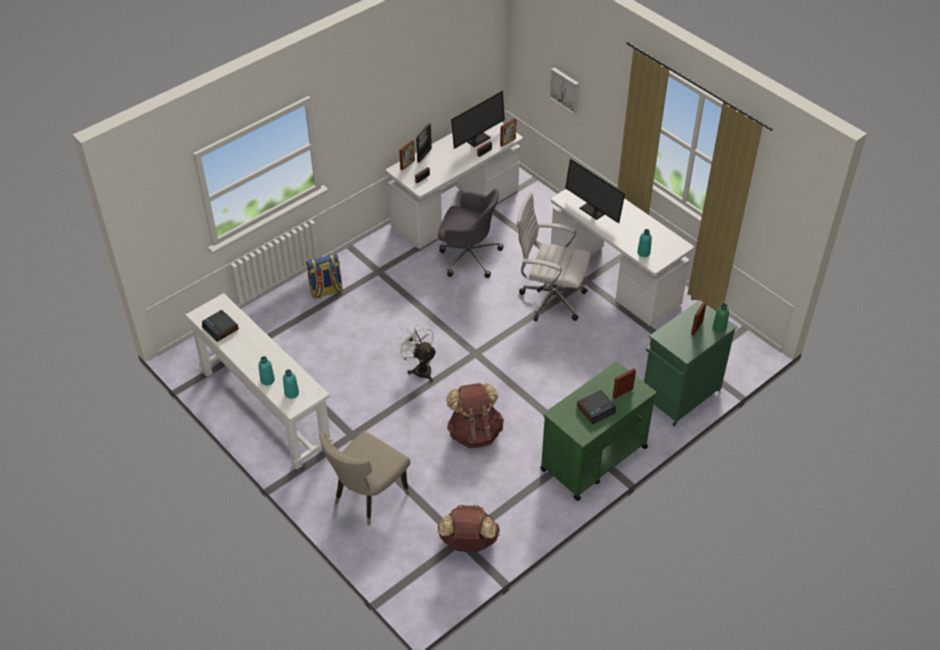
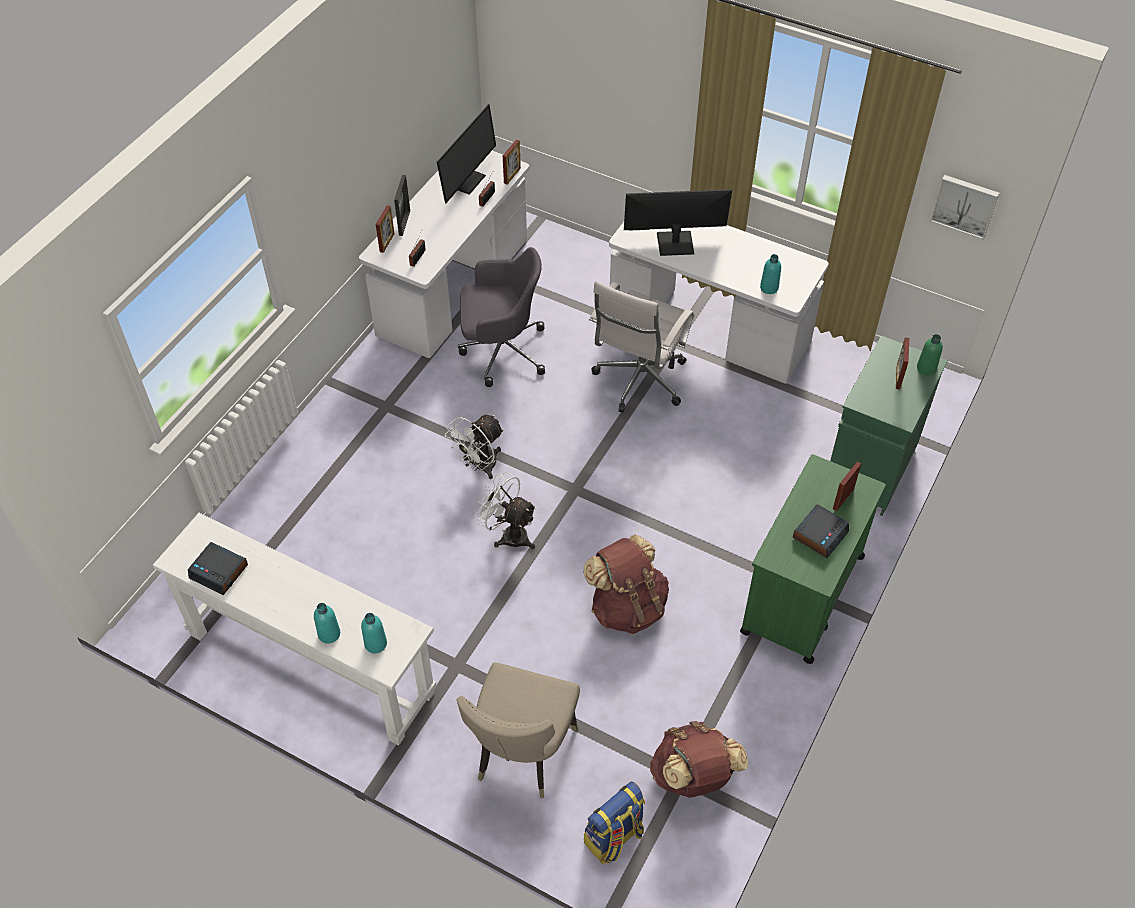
camera: 20 degrees left, 5 degrees up
backpack [306,254,343,299] -> backpack moved to [584,782,645,864]
white office chair [516,192,591,321] -> white office chair turned 60 degrees counterclockwise [589,281,695,412]
picture [549,67,579,114] -> picture moved to [930,175,999,239]
monitor [565,159,625,223] -> monitor turned 150 degrees clockwise [624,189,732,256]
none -> white fan [445,414,504,479]

